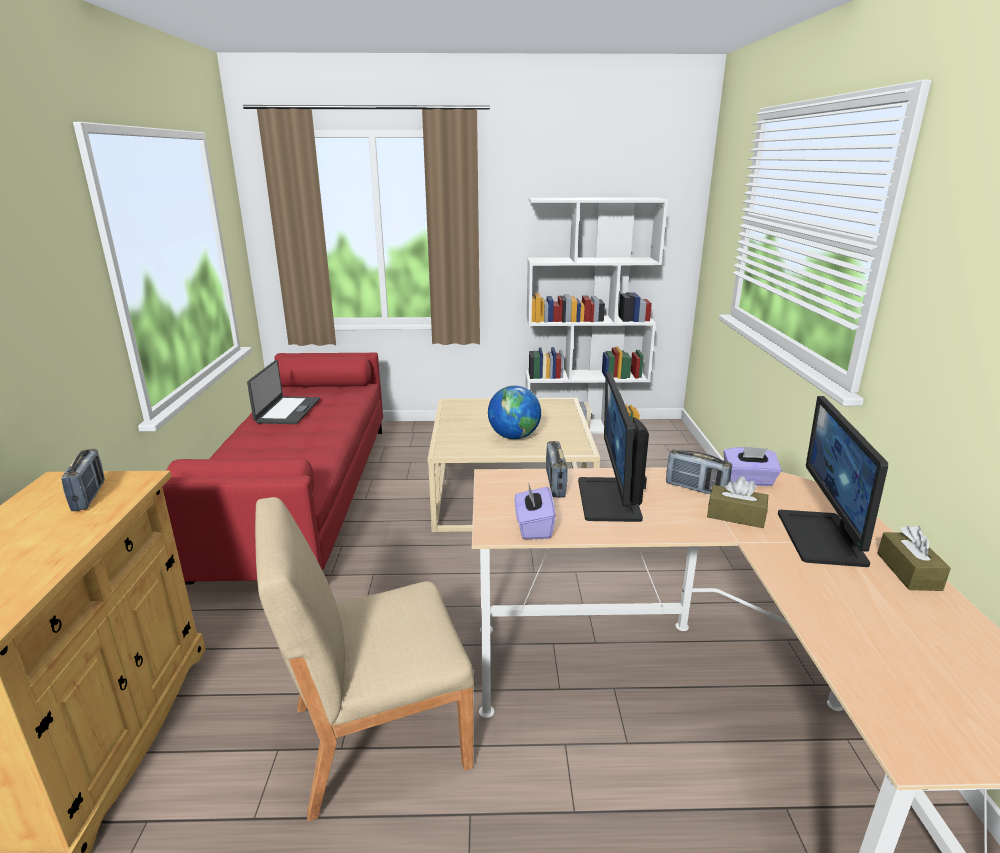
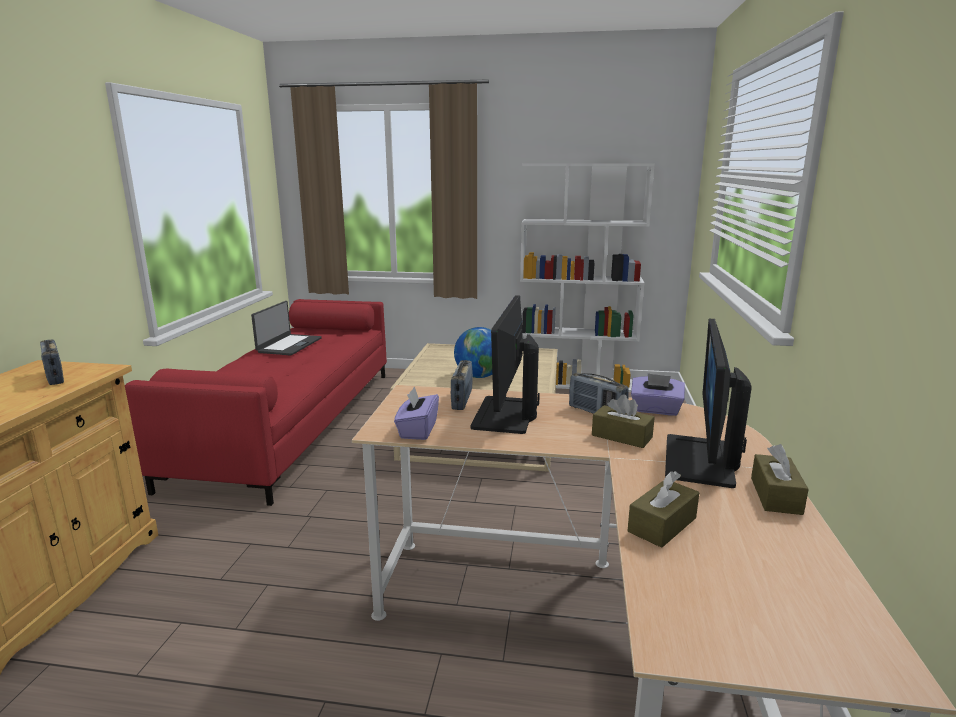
camera: 10 degrees right, 5 degrees down
radio [61,449,105,511] -> radio turned 150 degrees clockwise [40,340,64,385]
beige chair [255,497,474,821] -> none
none -> brown tissue box [628,471,699,548]

